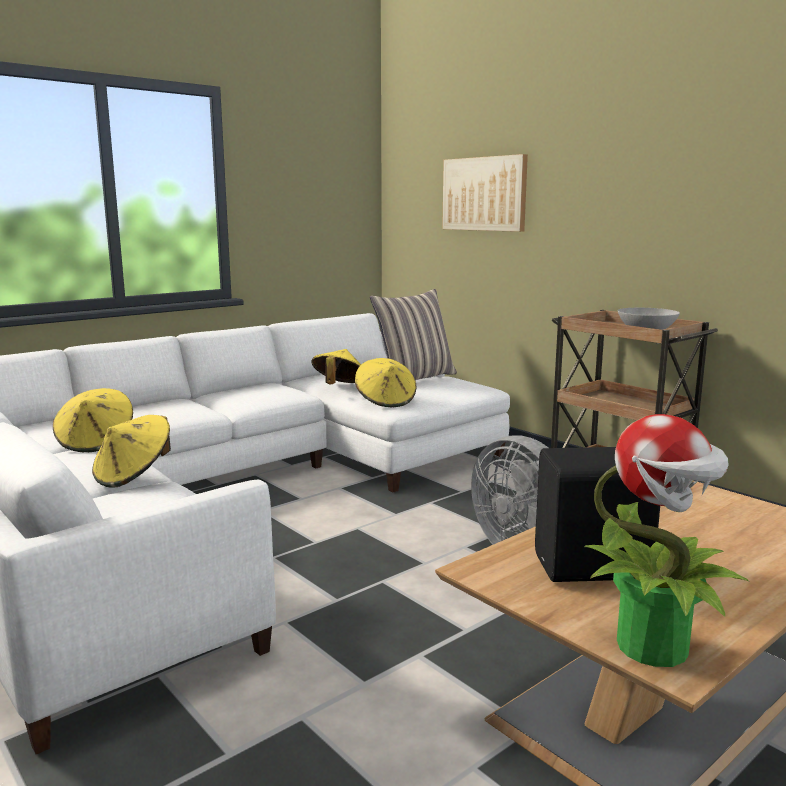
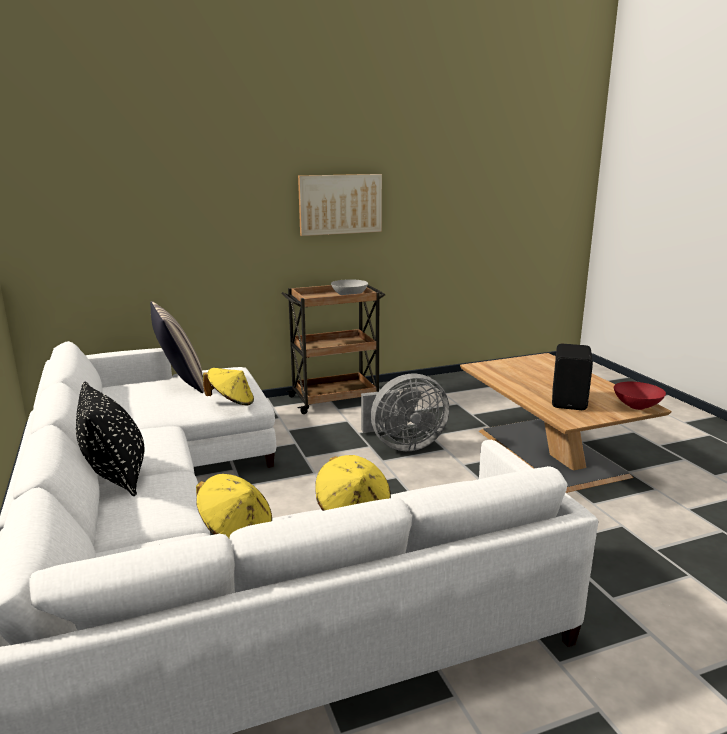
camera: 70 degrees left, 5 degrees up
yellow hat [311,349,361,384] -> none
picture [442,154,528,232] -> picture moved to [298,174,382,236]
potted plant [584,414,749,667] -> red bowl [614,382,666,410]
none -> black pillow [76,382,145,496]

